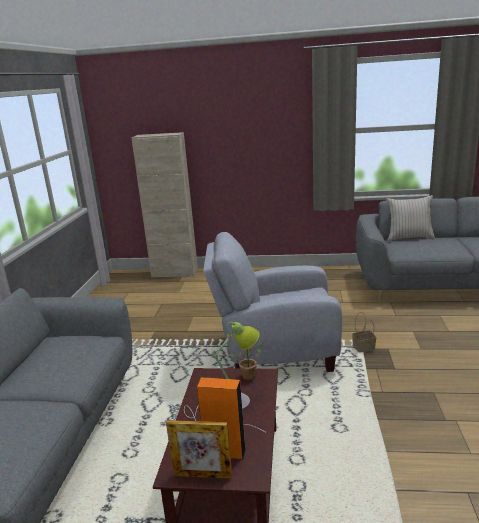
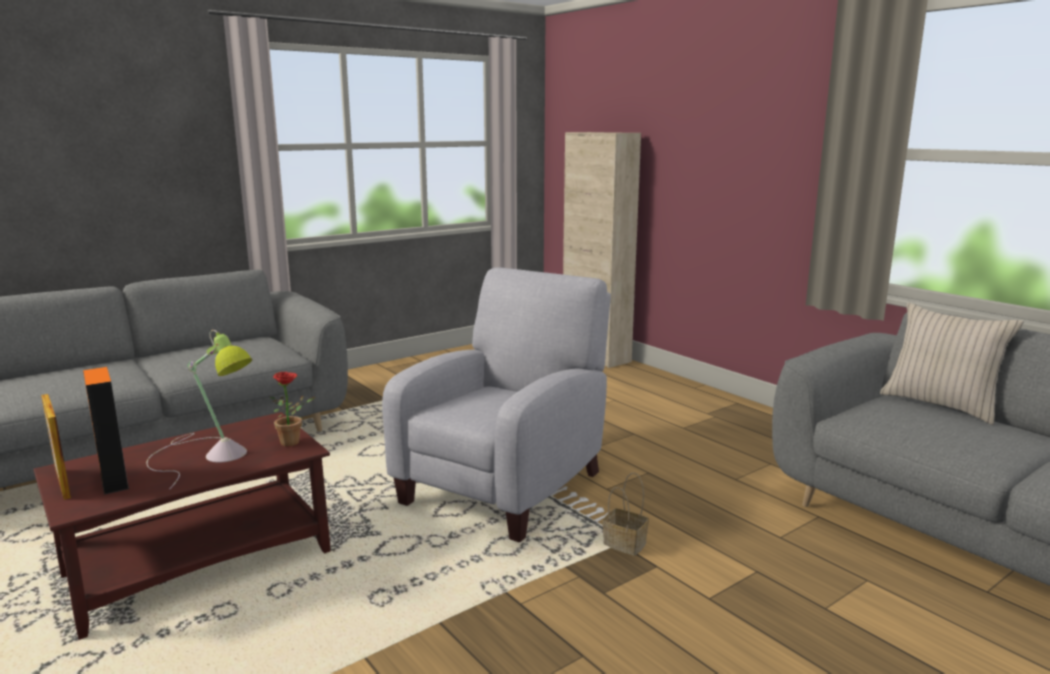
camera: 45 degrees right, 5 degrees down
grey armchair [203,232,342,372] -> grey armchair turned 75 degrees clockwise [382,267,611,542]

